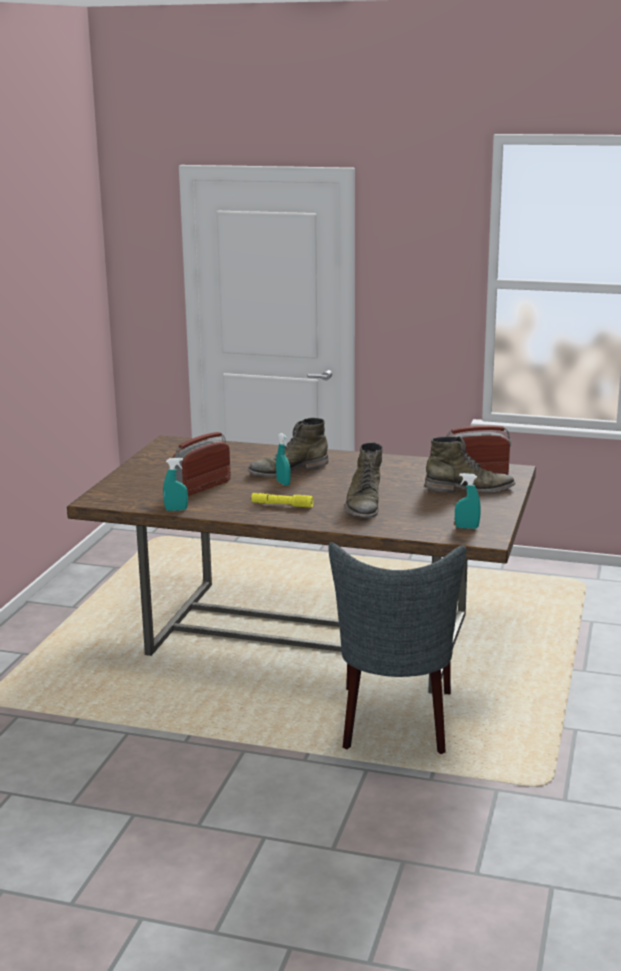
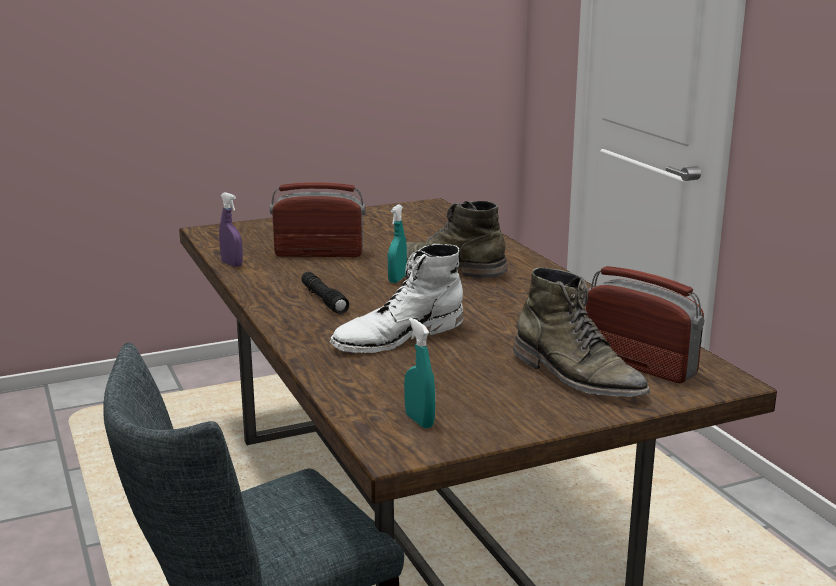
camera: 50 degrees right, 0 degrees up
turquoise spray bottle [163,458,188,511] -> purple spray bottle [219,192,243,267]
yellow flashlight [251,493,314,508] -> black flashlight [301,272,349,314]
green boot [345,442,383,518] -> white boot [330,244,463,353]

